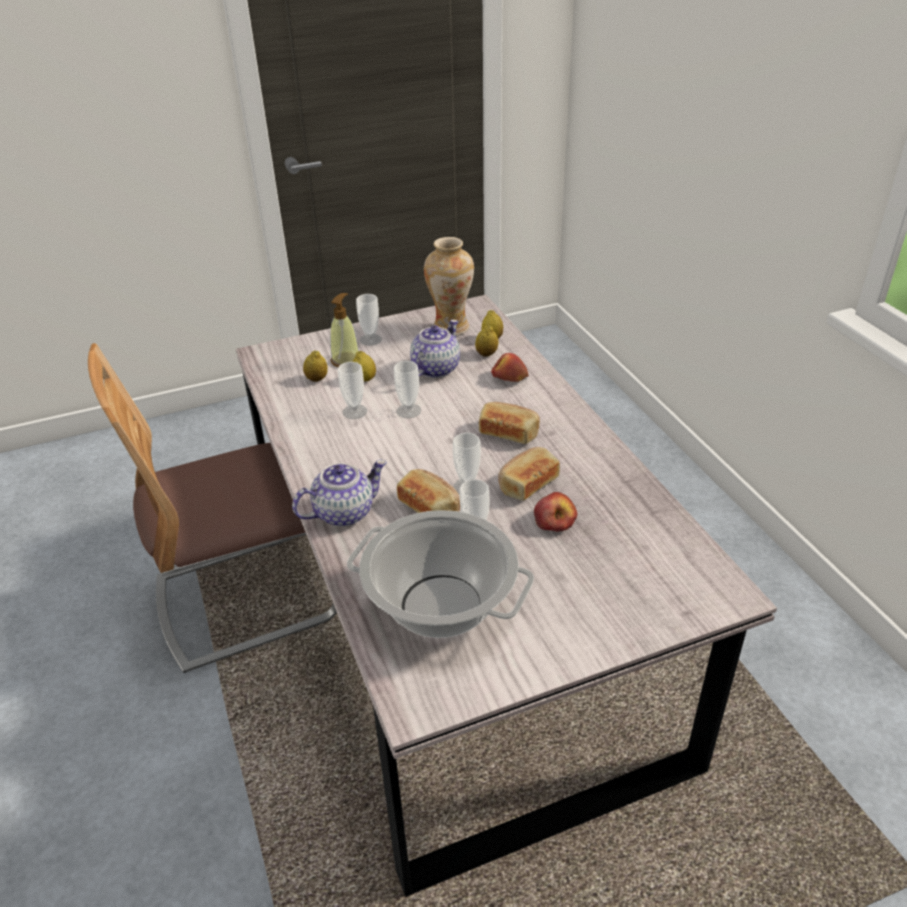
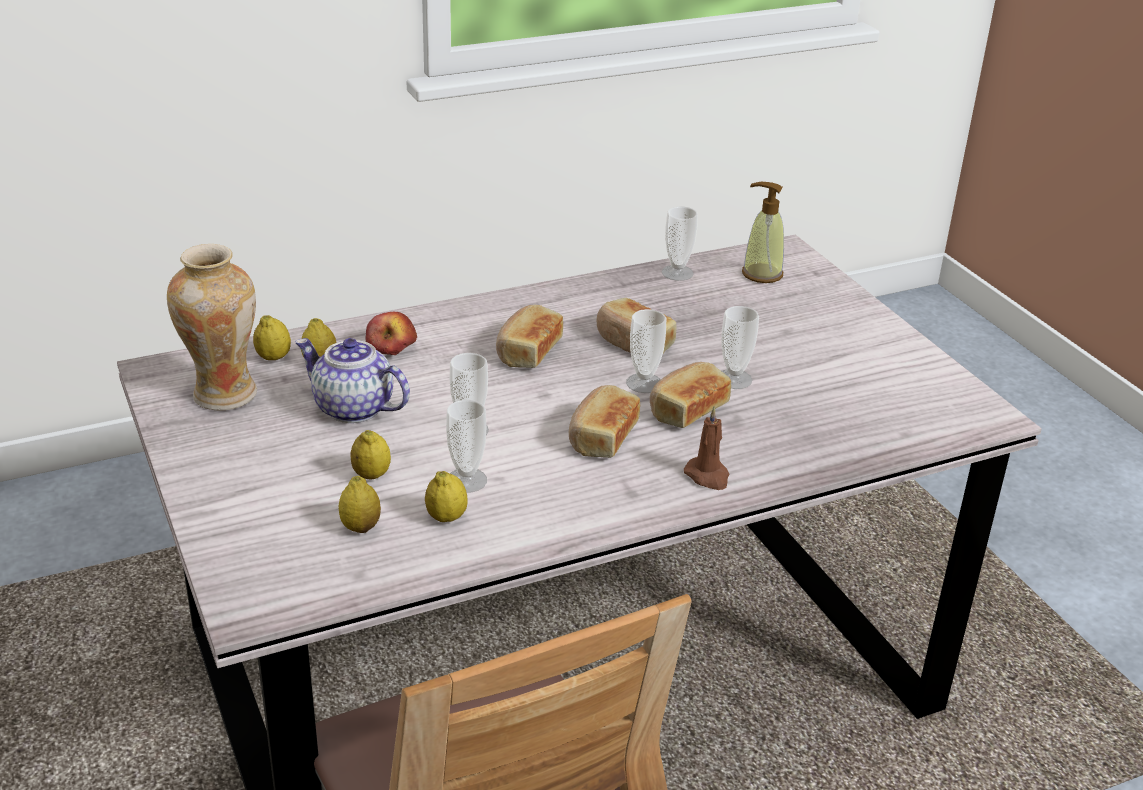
camera: 95 degrees left, 5 degrees down
teapot [292,460,387,527] -> brown candle [684,406,729,490]
soap dispenser [330,293,359,367] -> soap dispenser moved to [742,182,784,283]
cooking pot [347,510,534,638] -> none
cup [356,294,382,346] -> cup moved to [662,206,698,281]
apple [534,492,577,532] -> none
none -> lemon [425,471,468,522]
none -> bread [569,385,640,458]

